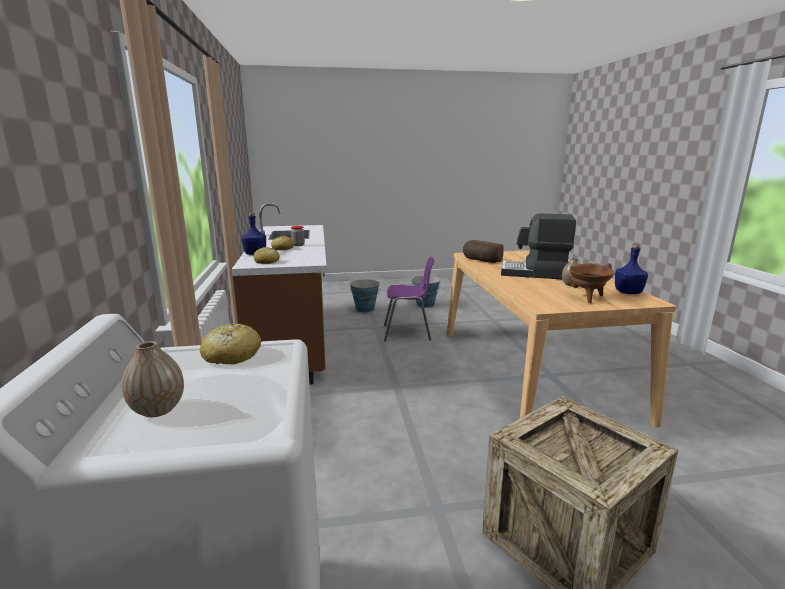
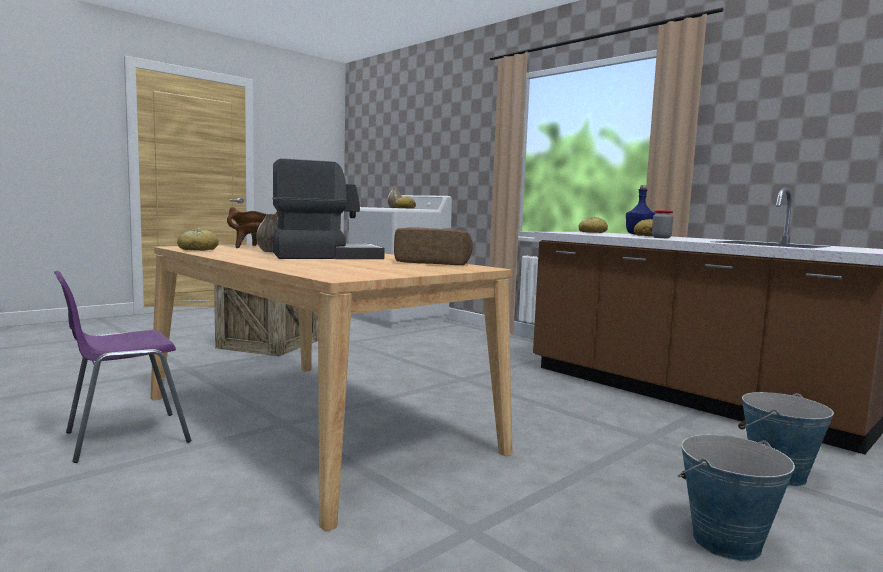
camera: 145 degrees right, 10 degrees down
purple chair [384,256,434,341] -> purple chair moved to [54,270,191,463]
blue bottle [615,244,648,294] -> bread [177,228,219,251]

